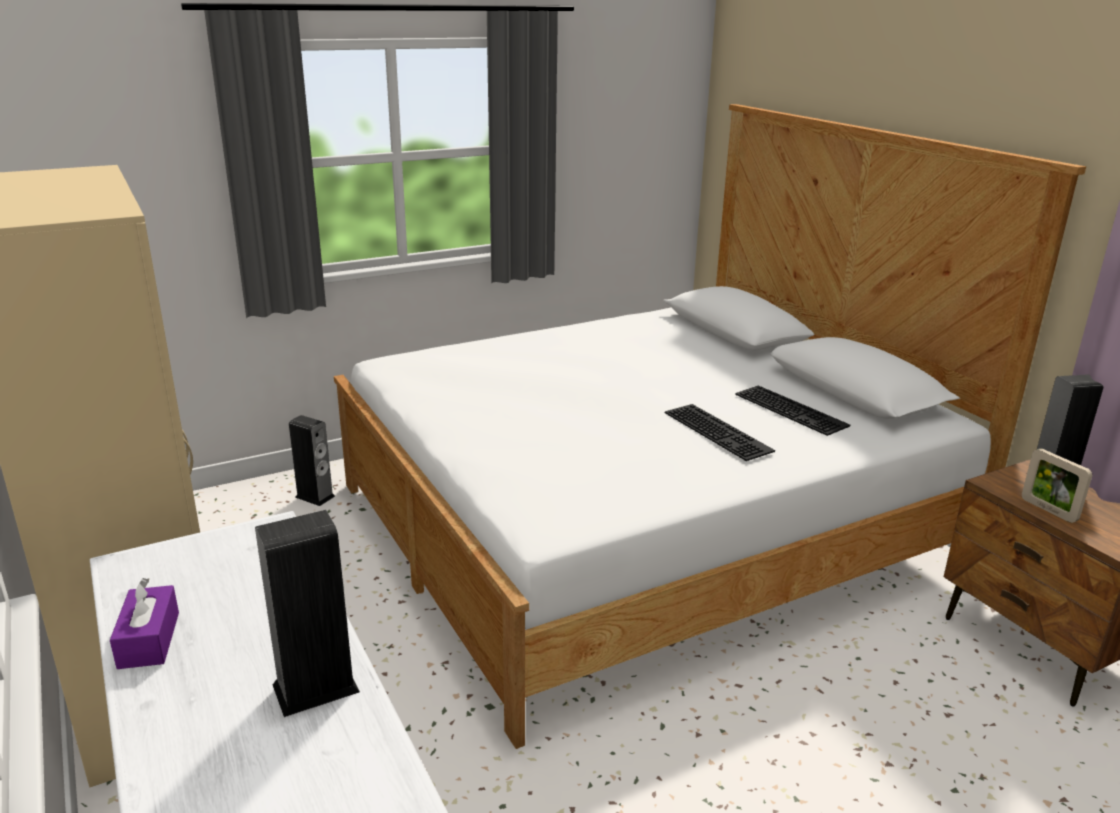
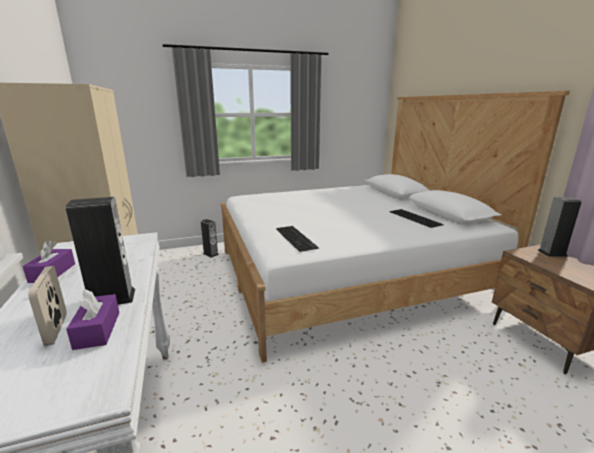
camera: 10 degrees right, 5 degrees down
keyboard [665,404,775,461] -> keyboard moved to [276,226,319,252]
picture frame [1022,448,1093,523] -> picture frame moved to [28,266,67,346]
none -> purple tissue box [66,289,119,350]

